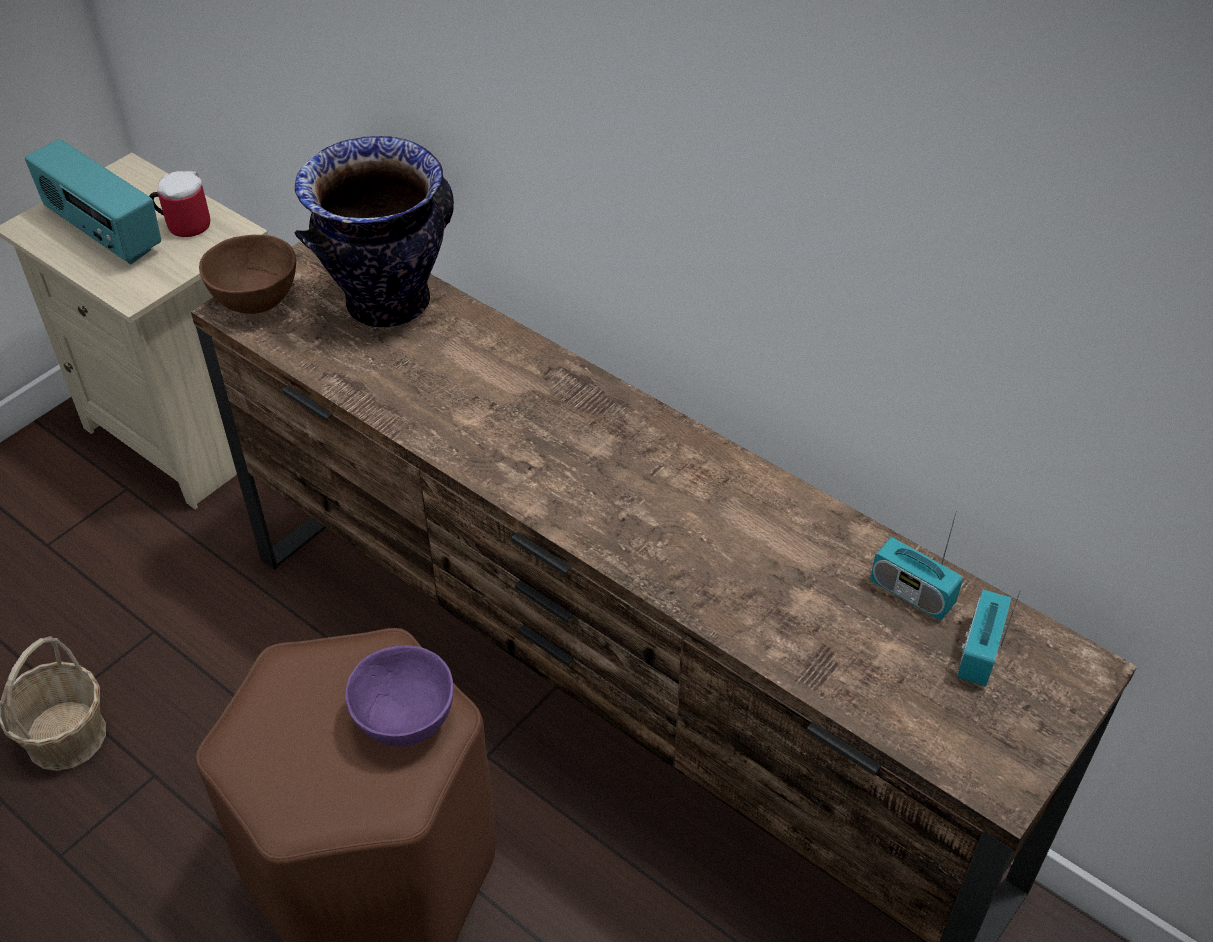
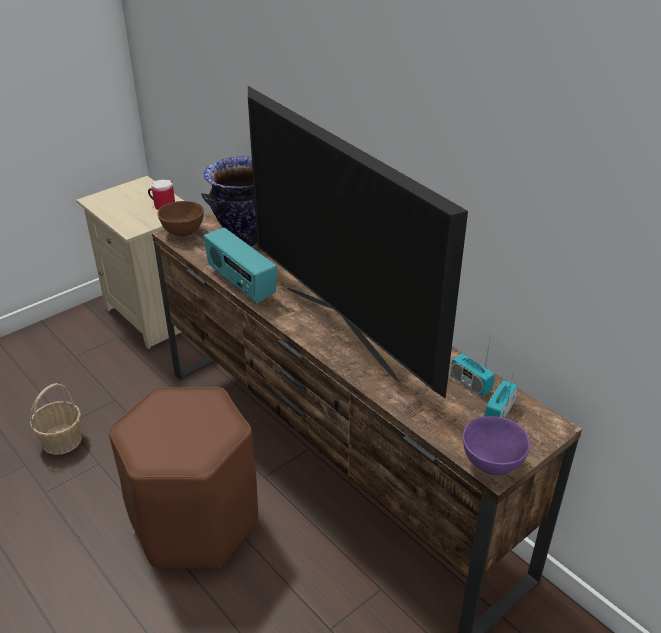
camera: 10 degrees right, 10 degrees down
radio [25,139,161,264] -> radio moved to [204,228,277,304]
purple bowl [345,645,454,746] -> purple bowl moved to [463,416,530,475]
none -> television [248,86,468,399]

